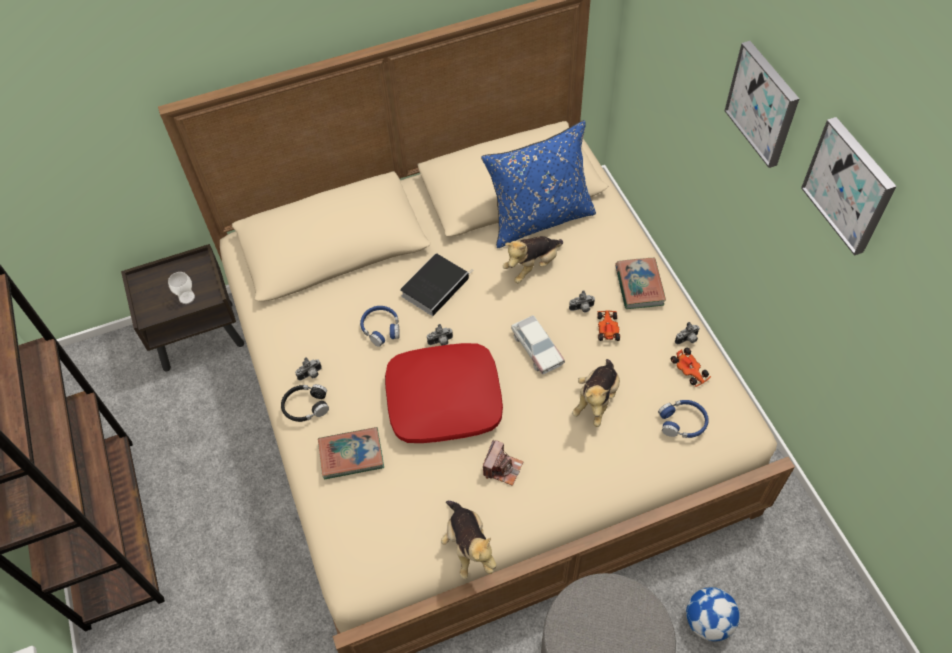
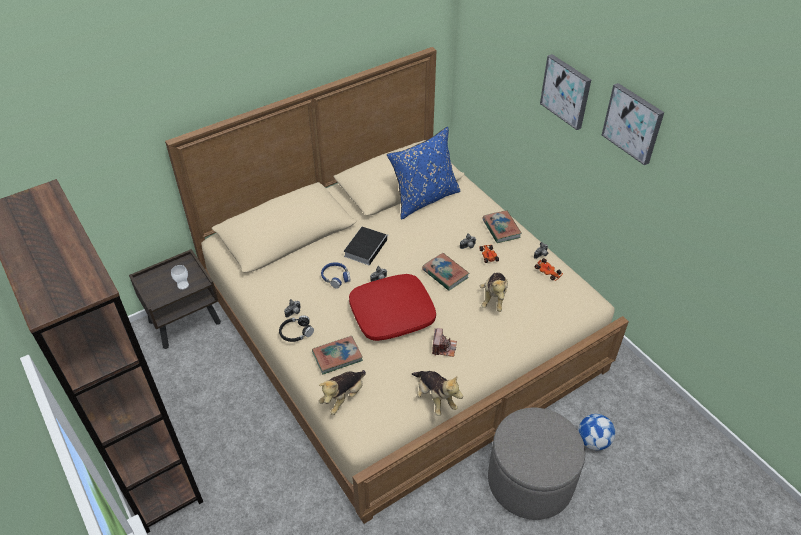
camera: 15 degrees left, 10 degrees down
plush toy [503,236,563,283] -> plush toy moved to [319,370,366,415]
toy car [511,315,565,374] -> book [422,253,469,290]
blue headphones [658,400,709,438] -> none

